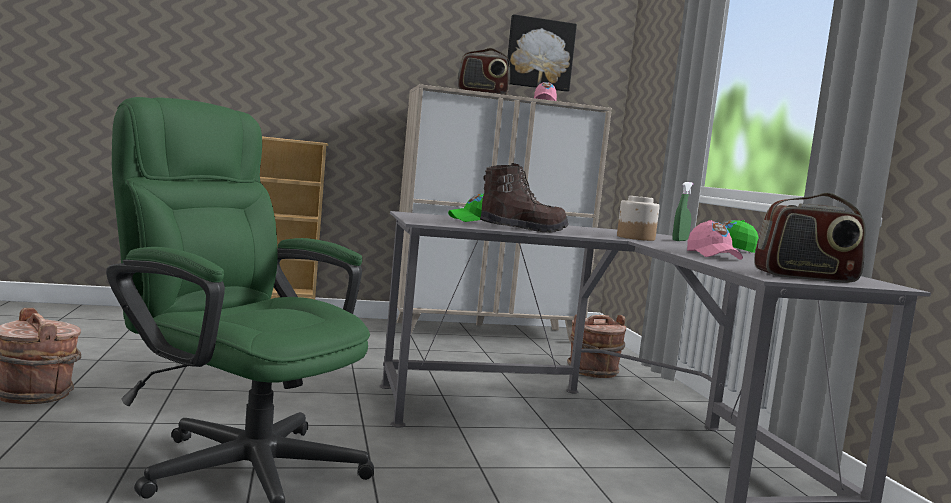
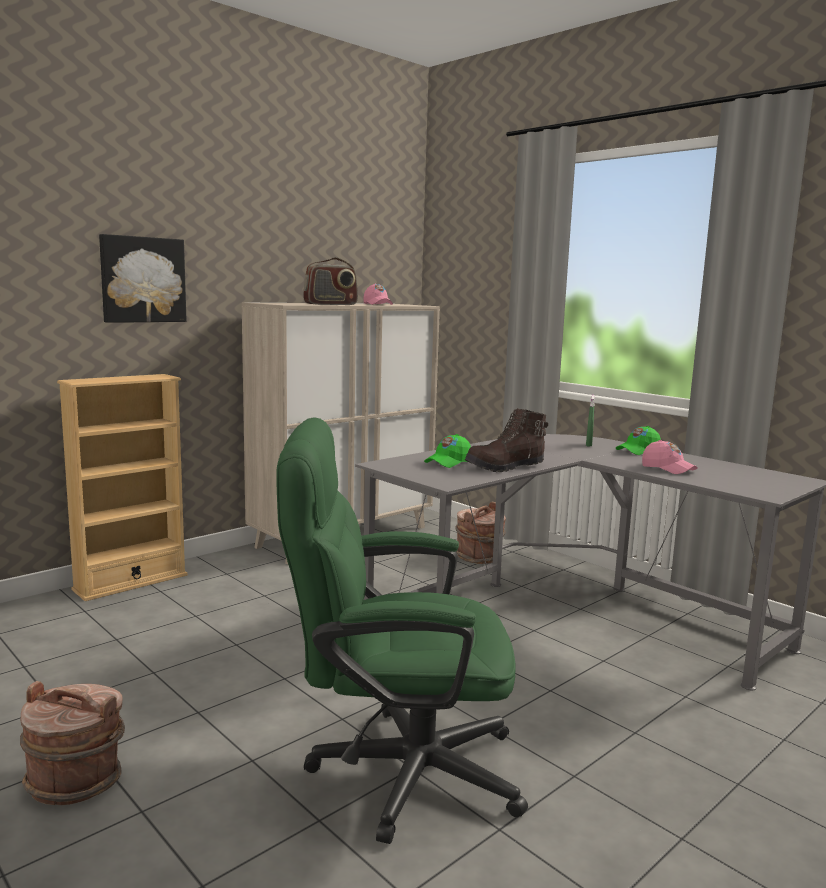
camera: 30 degrees left, 5 degrees up
brown boot [480,163,568,233] -> brown boot turned 150 degrees counterclockwise [465,408,548,472]
picture [507,14,577,92] -> picture moved to [99,234,187,323]
jar [617,196,660,241] -> none
radio [754,193,866,282] -> none

